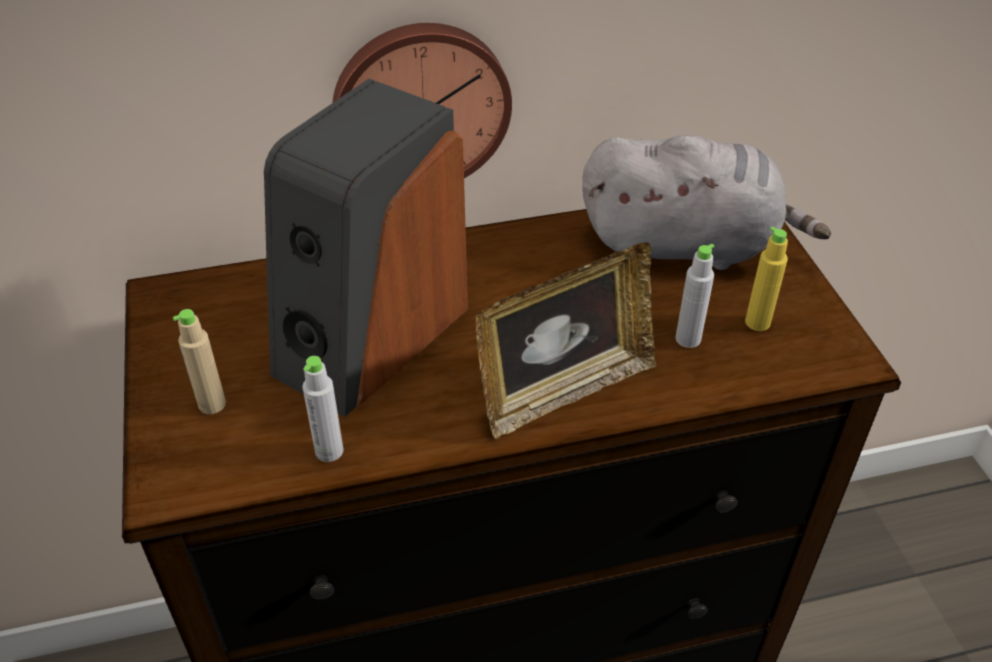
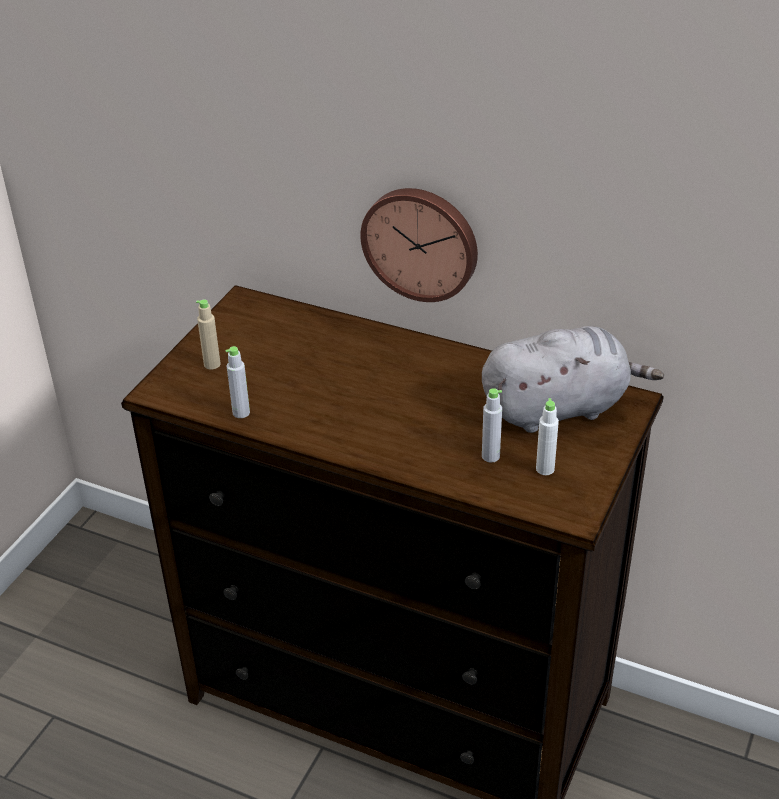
camera: 40 degrees right, 5 degrees down
speaker [264,79,468,417] -> none
picture frame [475,242,656,439] -> none
grey plush toy [582,135,831,270] -> grey plush toy turned 60 degrees counterclockwise [482,326,664,433]
yellow bottle [745,226,788,331] -> white bottle [536,398,559,475]

